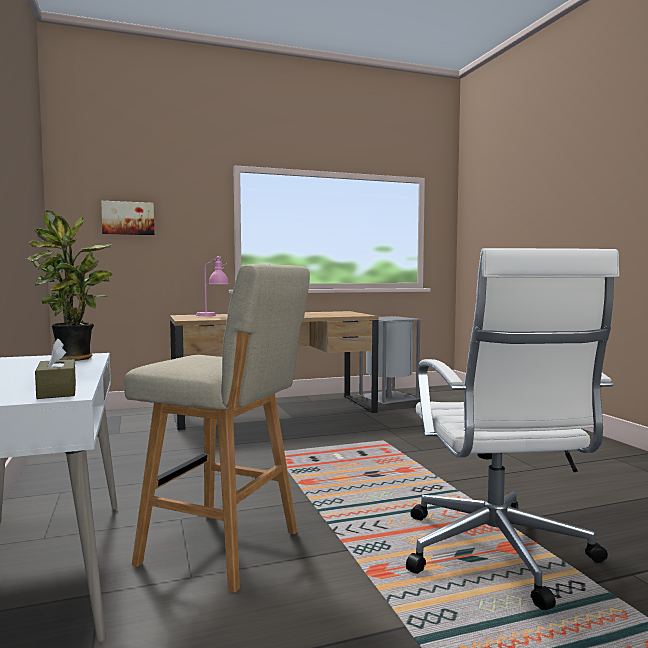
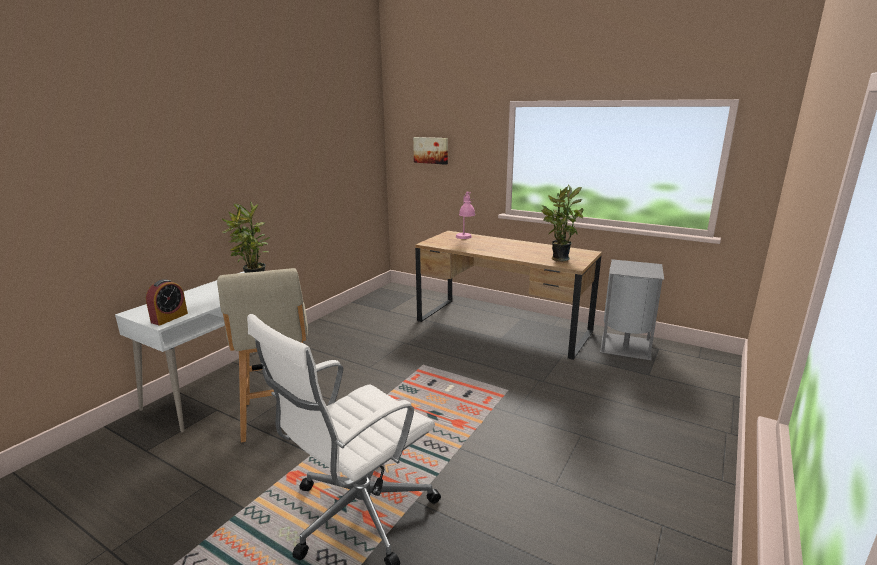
camera: 50 degrees right, 15 degrees up
brown tissue box [35,338,76,399] -> alarm clock [146,279,188,325]
none -> potted plant [541,185,584,261]

